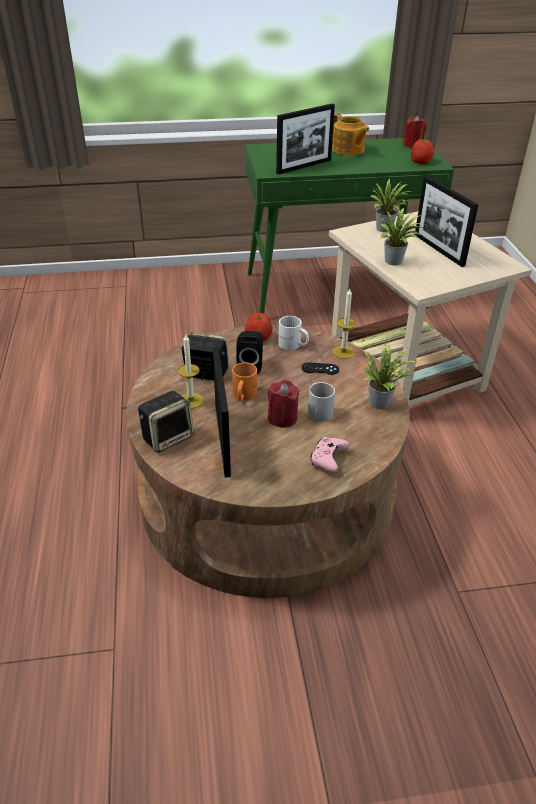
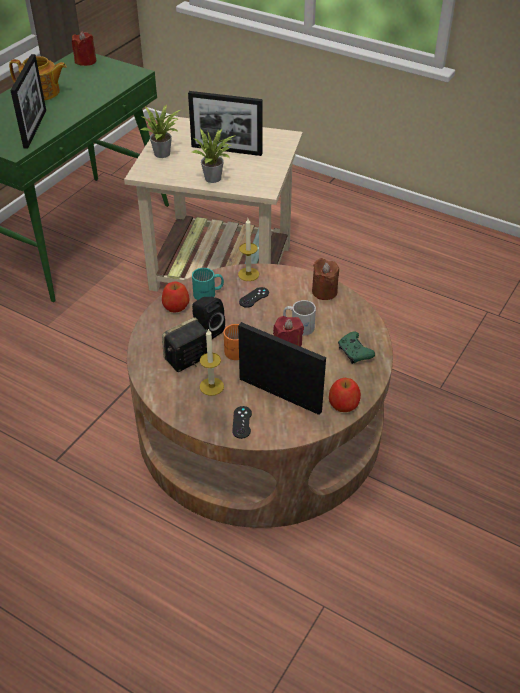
camera: 50 degrees left, 5 degrees up
speaker [138,391,194,452] -> black game controller [232,406,252,439]
white mug [278,316,309,350] -> turquoise mug [192,268,224,300]
pink game controller [310,437,350,473] -> green game controller [338,331,375,364]
potted plant [362,343,416,409] -> brown candle [312,258,339,300]
apple [411,139,434,164] -> apple moved to [329,378,361,412]

